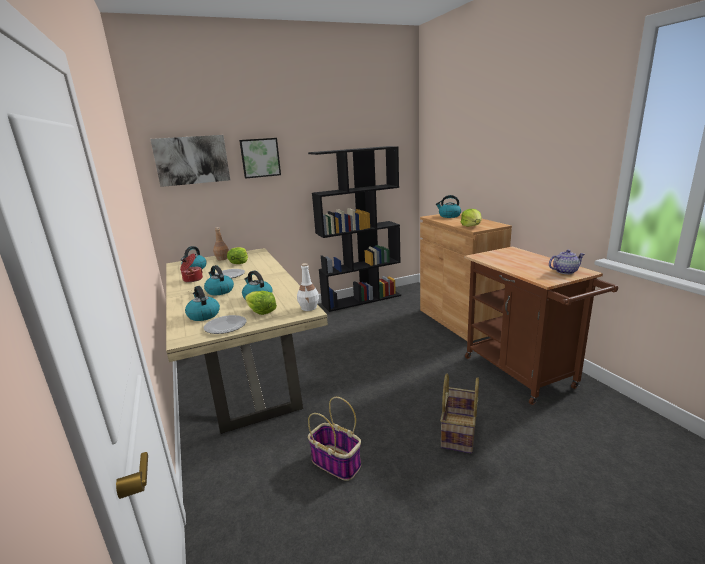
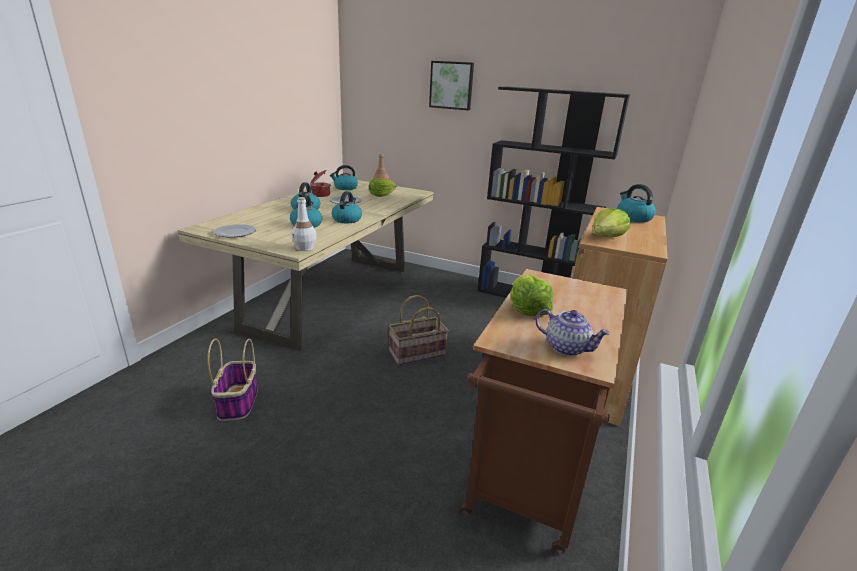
camera: 45 degrees right, 5 degrees up
picture [150,135,230,187] -> none
kettle [185,286,220,321] -> kettle moved to [331,191,362,223]
lettuce [245,291,277,315] -> lettuce moved to [510,274,554,316]
basket [440,374,479,454] -> basket moved to [389,295,448,365]

